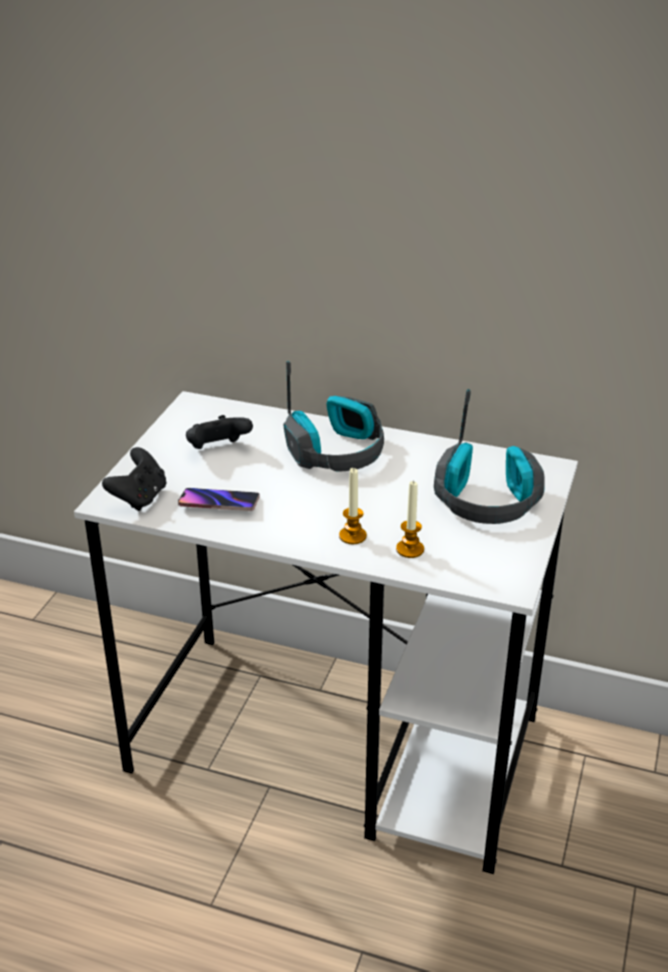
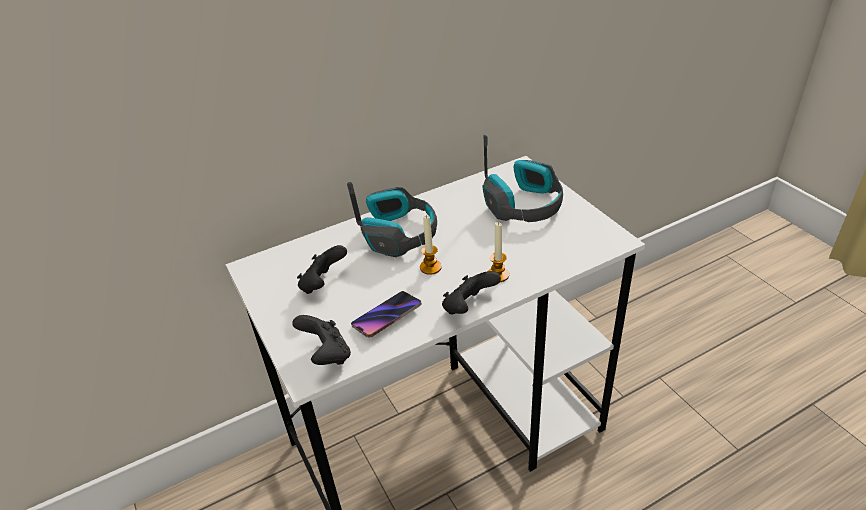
camera: 45 degrees left, 5 degrees up
candle [396,480,424,558] -> candle moved to [420,215,442,275]
none -> black game controller [442,271,501,315]

